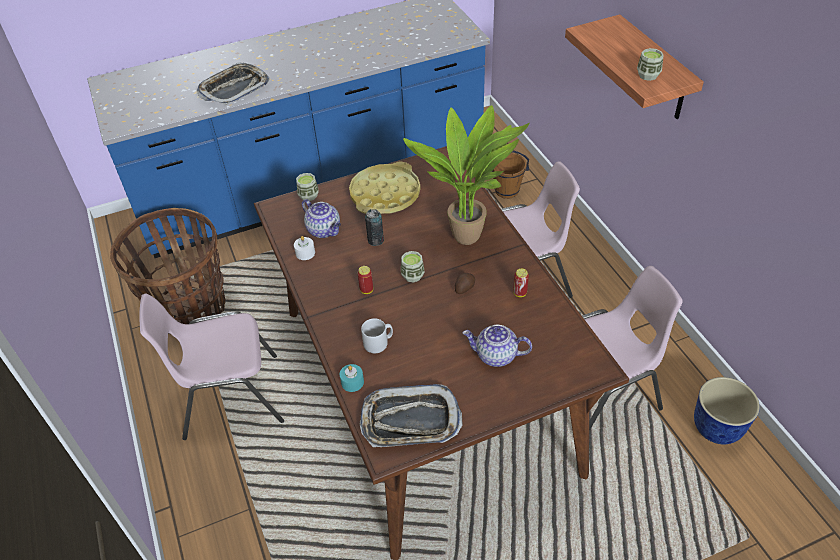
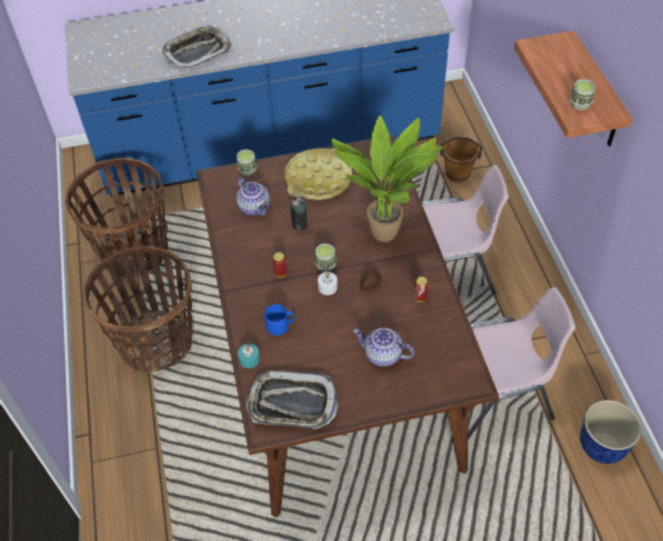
camera: 10 degrees right, 5 degrees up
pink chair [139,293,284,440] -> basket [84,246,193,372]
white candle [294,236,315,260] -> white candle moved to [318,272,338,295]
grey mug [361,318,393,353] -> blue mug [265,304,294,336]

